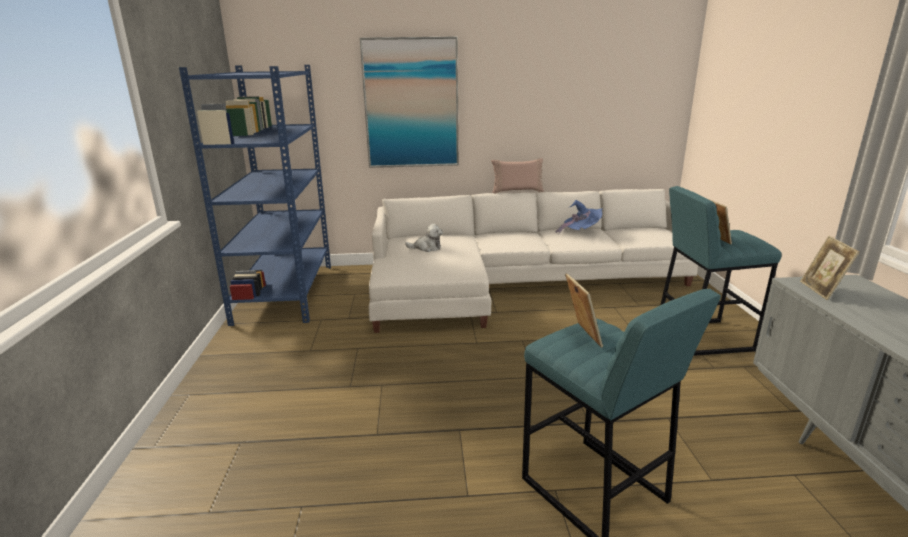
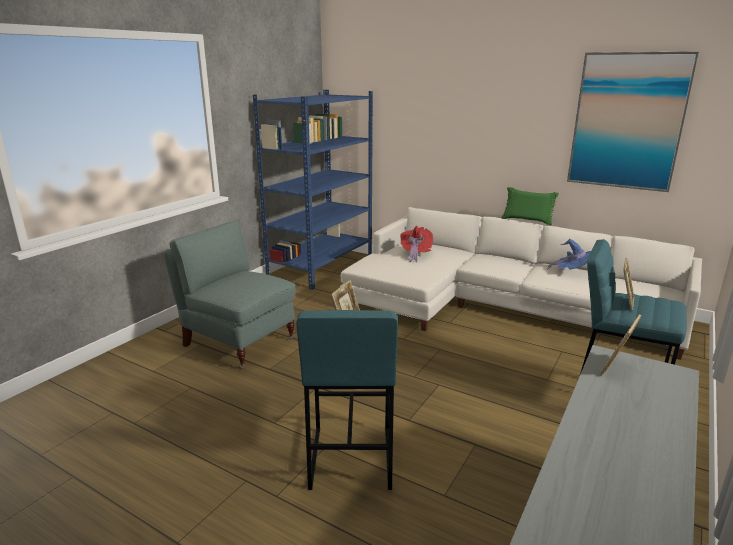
camera: 35 degrees right, 0 degrees up
picture [360,37,459,168] -> picture moved to [567,51,699,192]
plush toy [405,224,443,252] -> red hat [400,226,433,262]
beige pillow [491,158,544,194] -> green pillow [502,187,559,225]
none -> grey armchair [163,221,296,369]

